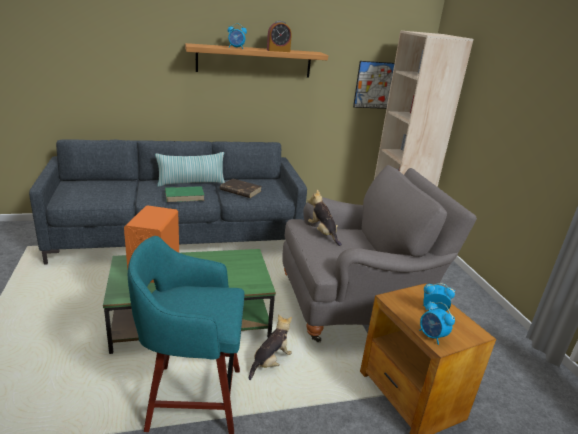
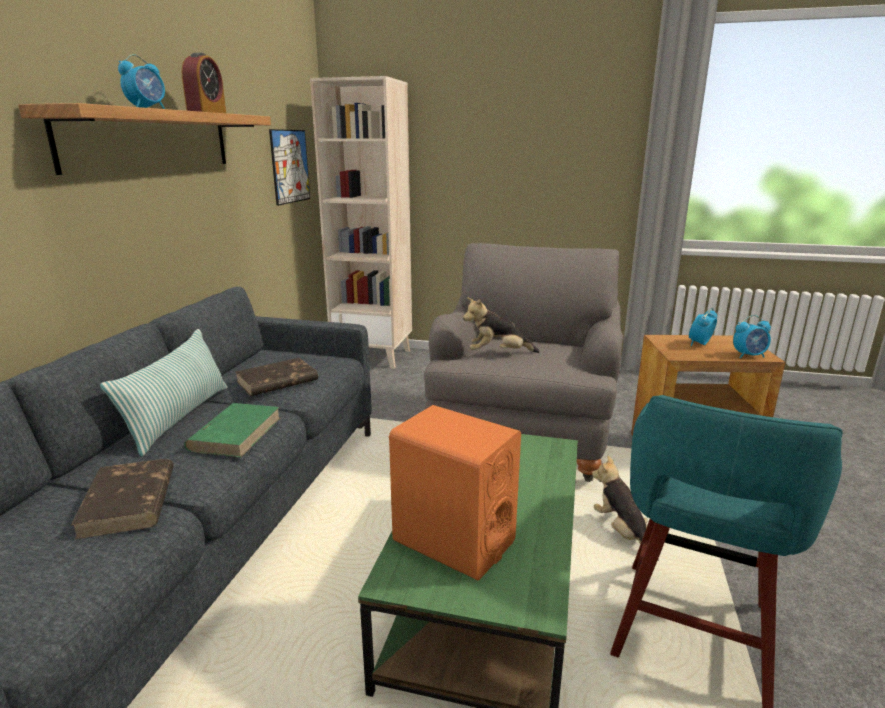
camera: 60 degrees left, 5 degrees down
none -> brown book [71,459,174,539]

